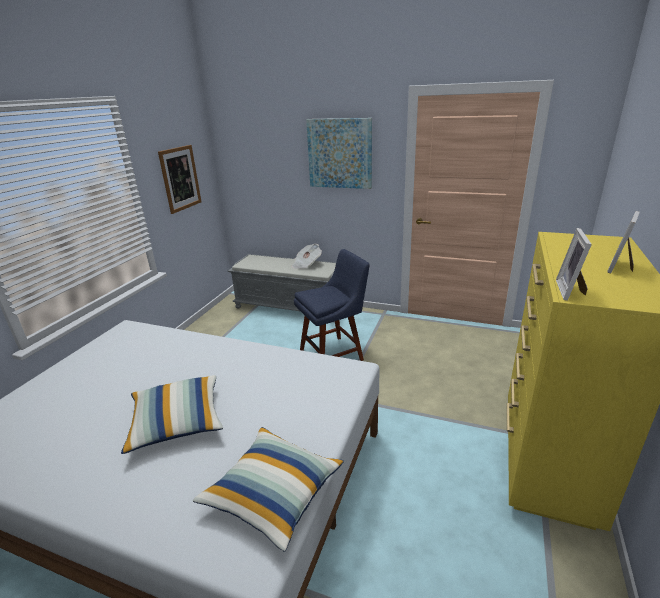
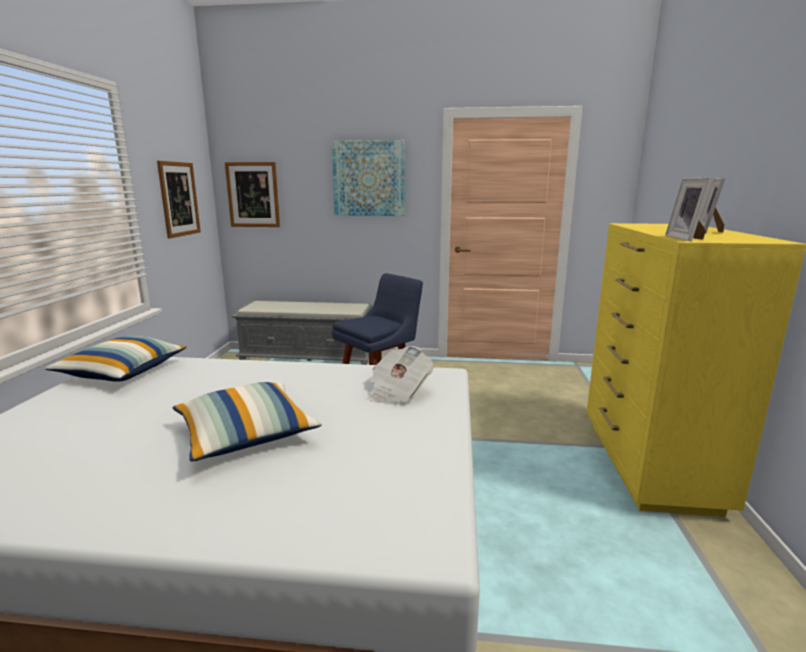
camera: 15 degrees left, 10 degrees down
pillow [193,427,344,551] -> pillow moved to [45,336,186,382]
newspaper [291,244,322,269] -> newspaper moved to [368,346,433,403]
none -> picture [225,162,280,227]

